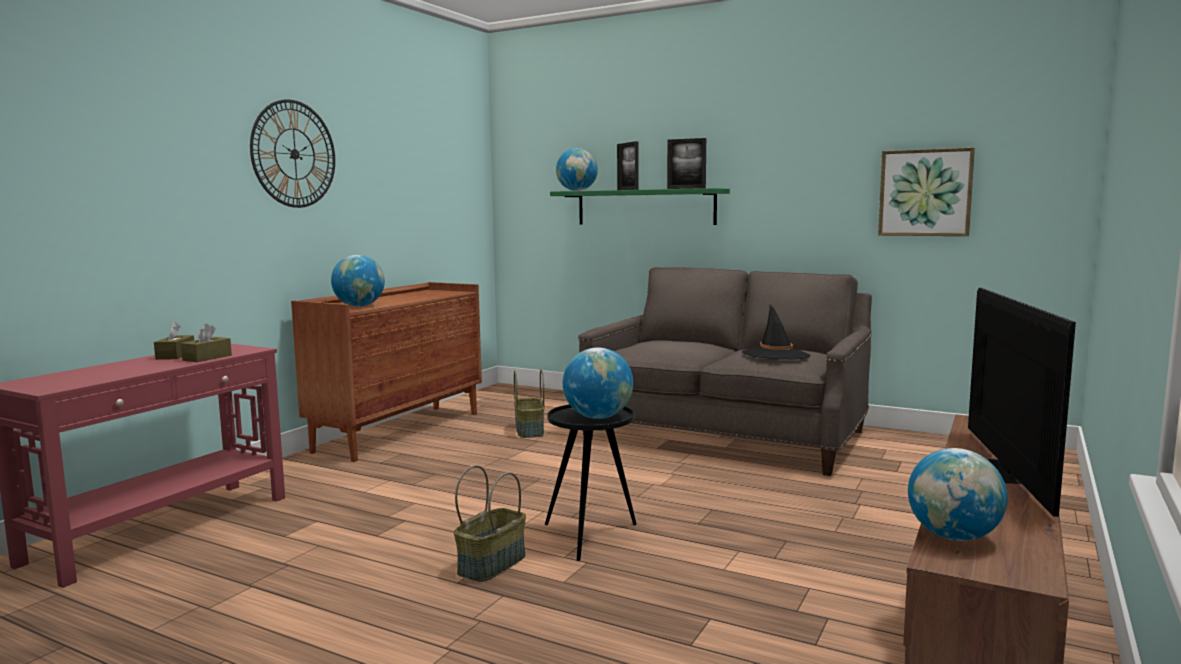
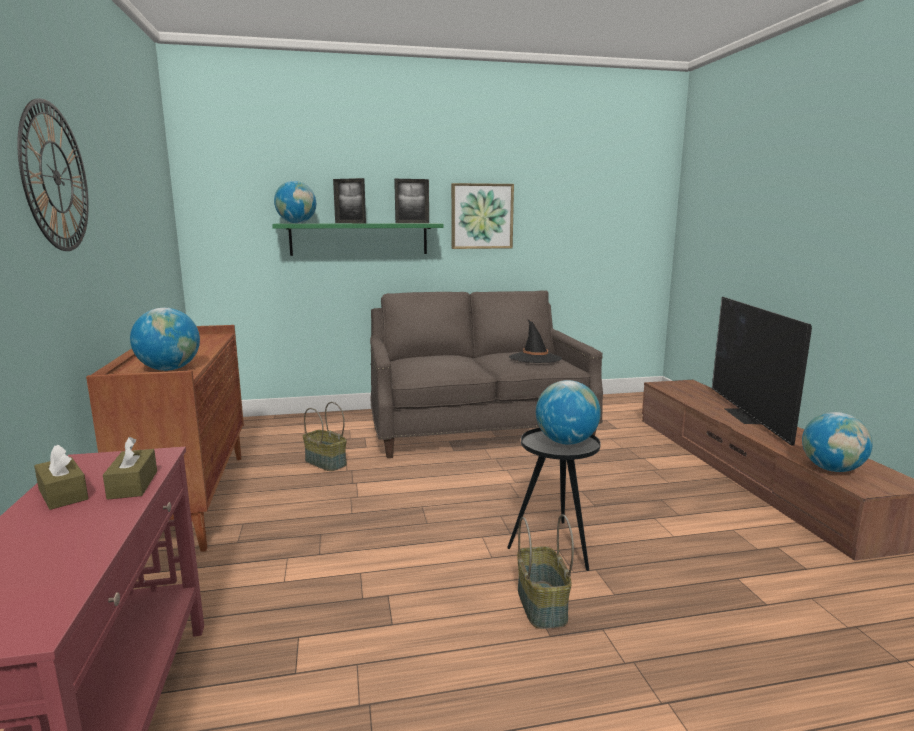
camera: 40 degrees left, 5 degrees up
picture [878,148,975,236] -> picture moved to [451,183,514,249]
television [968,288,1076,517] -> television turned 150 degrees counterclockwise [712,297,812,446]

